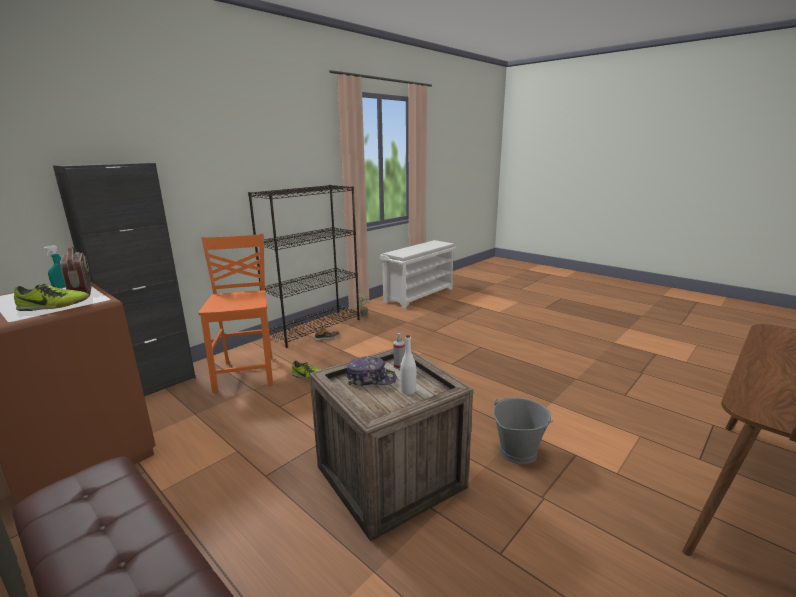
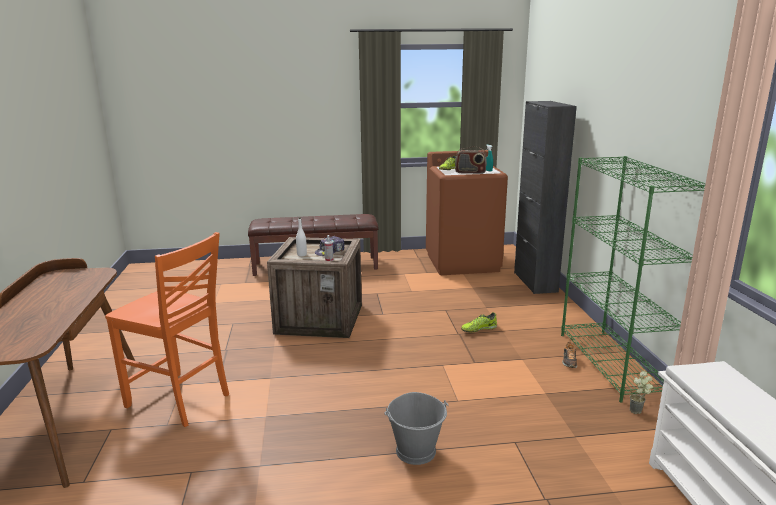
camera: 130 degrees right, 0 degrees up
orange chair [198,234,273,393] -> orange chair moved to [105,232,229,427]
black bookcase [248,185,360,348] -> green bookcase [561,156,706,402]
grey bucket [493,397,553,464] -> grey bucket moved to [384,392,449,465]

